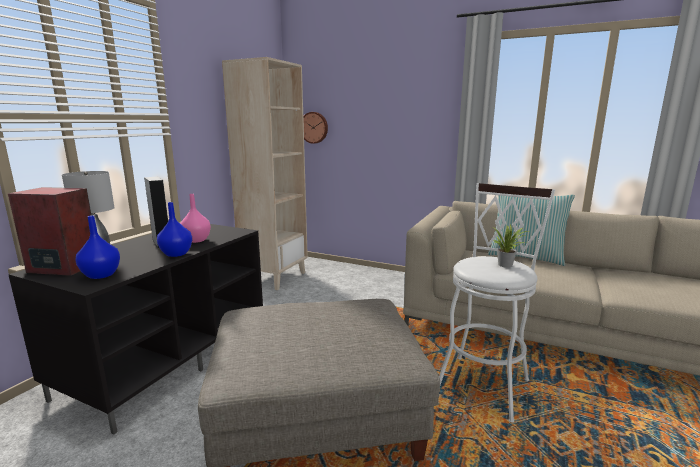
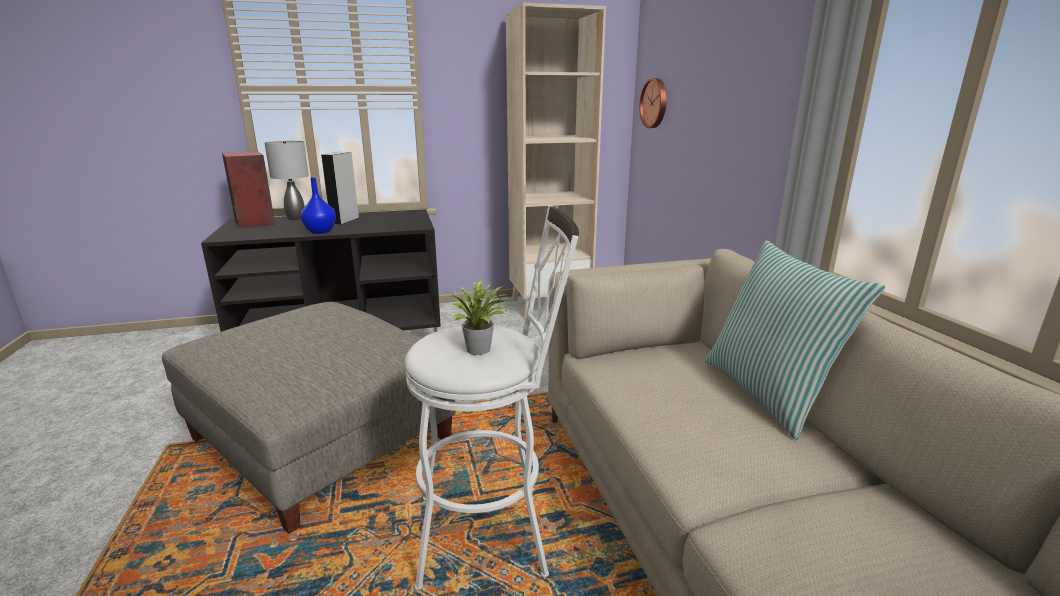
camera: 50 degrees right, 5 degrees up
blue vase [75,215,120,279] -> none
pink vase [180,194,211,243] -> none

